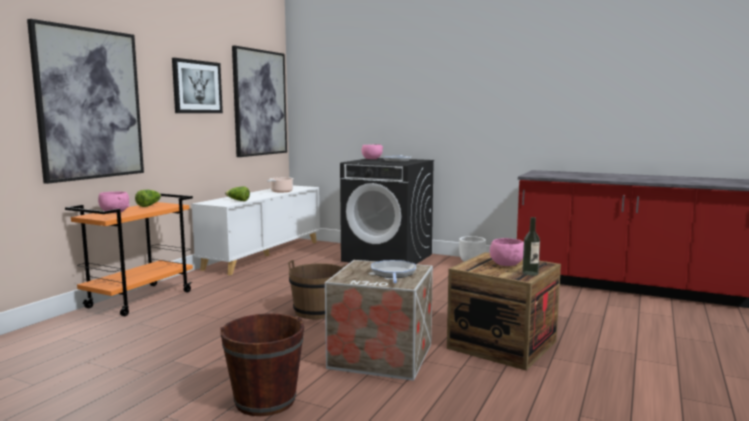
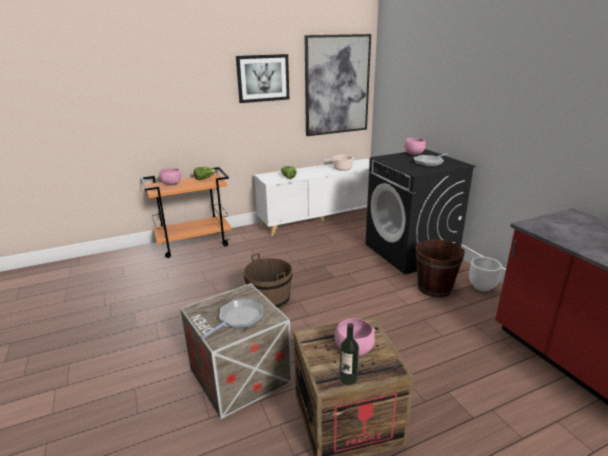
camera: 40 degrees right, 15 degrees up
picture [27,19,144,184] -> none
brown bucket [220,313,304,416] -> brown bucket moved to [416,239,465,297]

